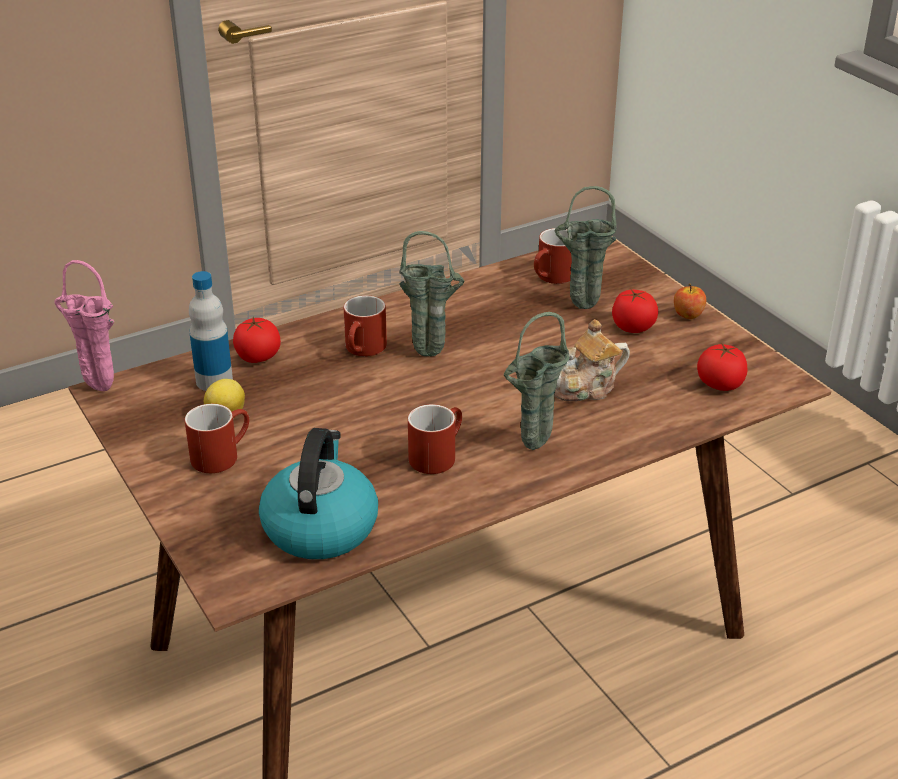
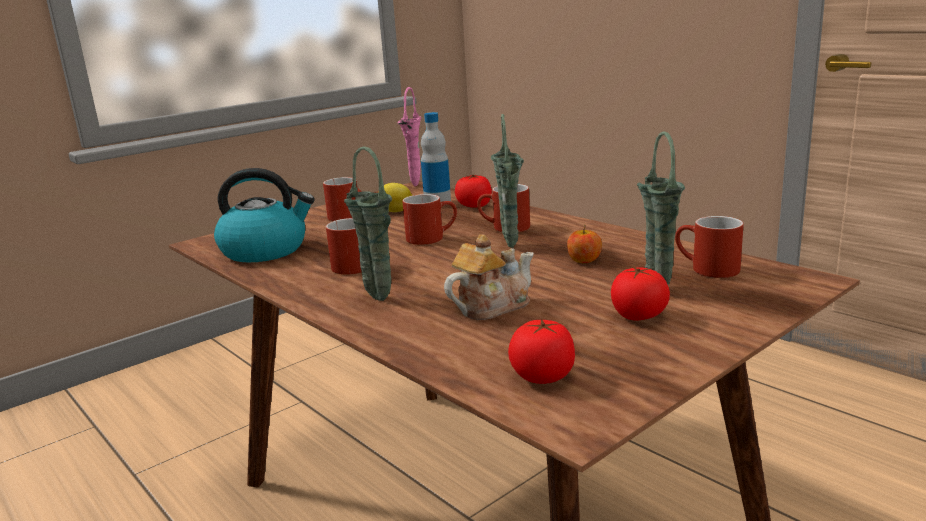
camera: 80 degrees right, 15 degrees down
teapot [554,319,630,401] -> teapot turned 90 degrees clockwise [444,234,534,320]
apple [674,283,706,319] -> apple moved to [567,224,602,263]
none -> red mug [402,194,457,245]

